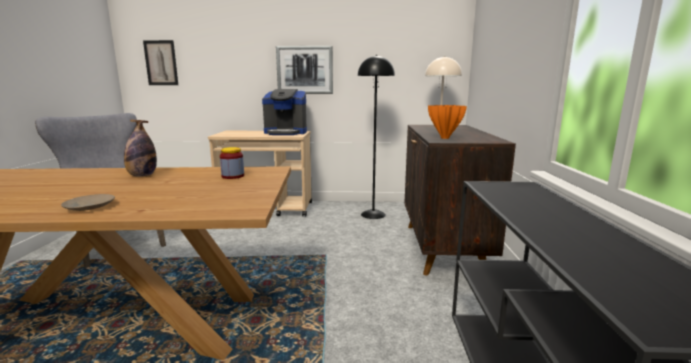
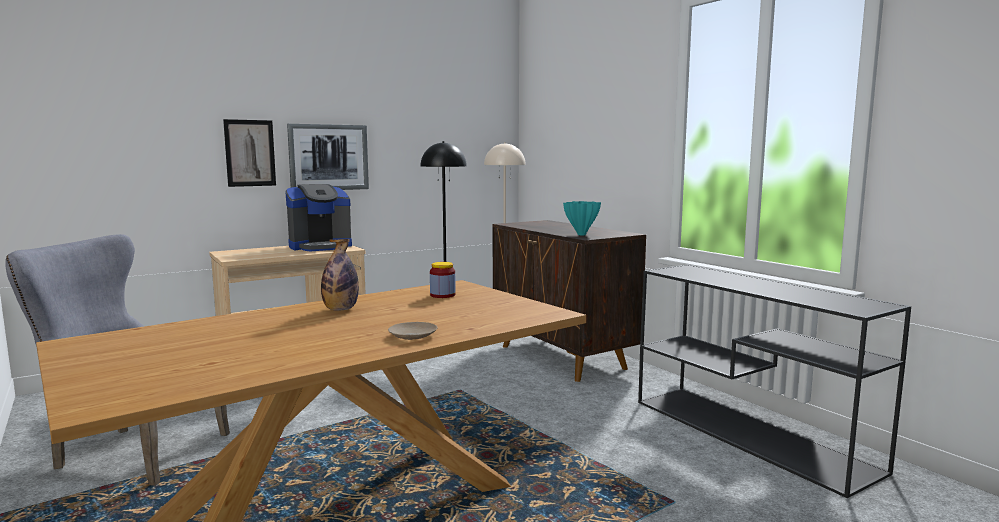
camera: 35 degrees left, 5 degrees down
picture [143,40,178,85] -> picture moved to [223,119,276,187]
orange vase [428,105,467,139] -> turquoise vase [563,201,601,235]

